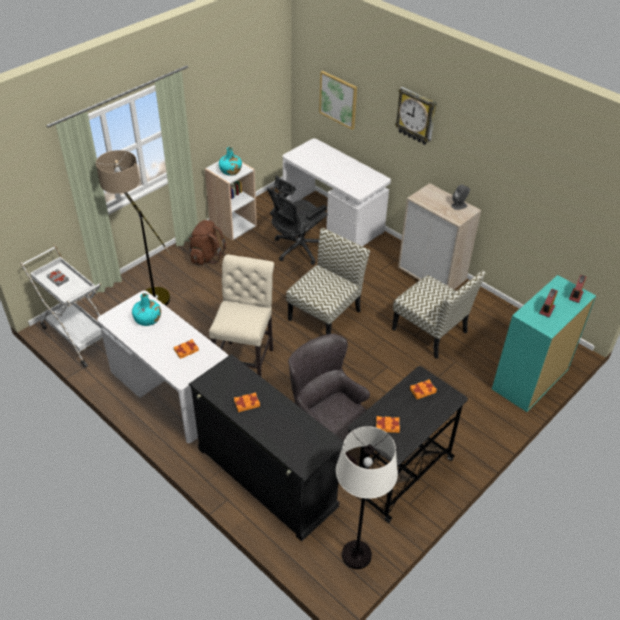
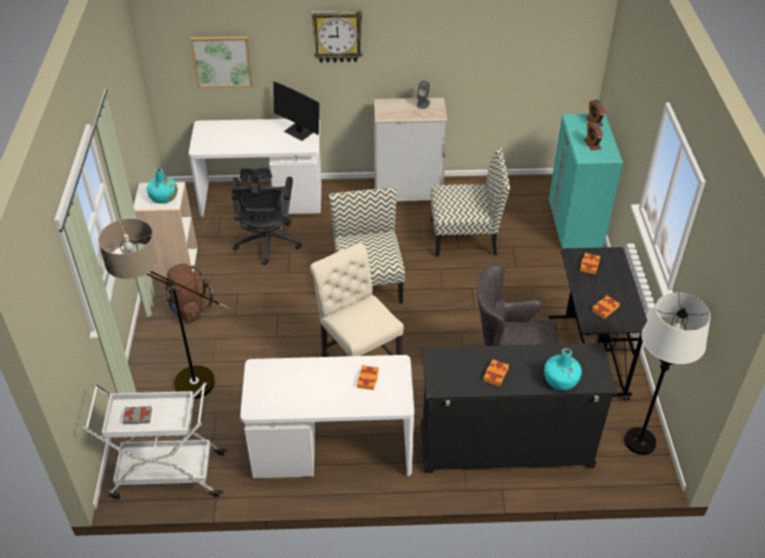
camera: 45 degrees left, 0 degrees up
turquoise bottle [132,293,161,326] -> turquoise bottle moved to [544,348,582,391]
none -> monitor [273,81,319,141]

